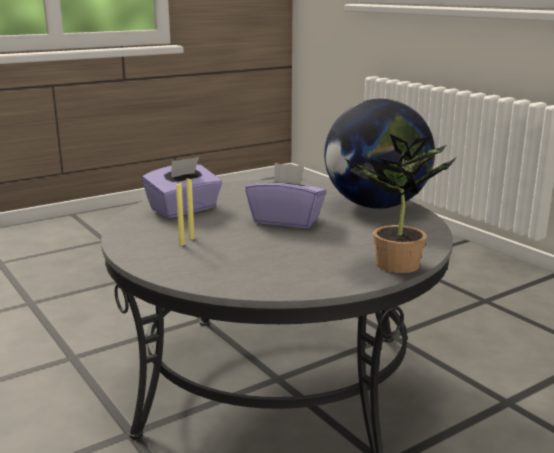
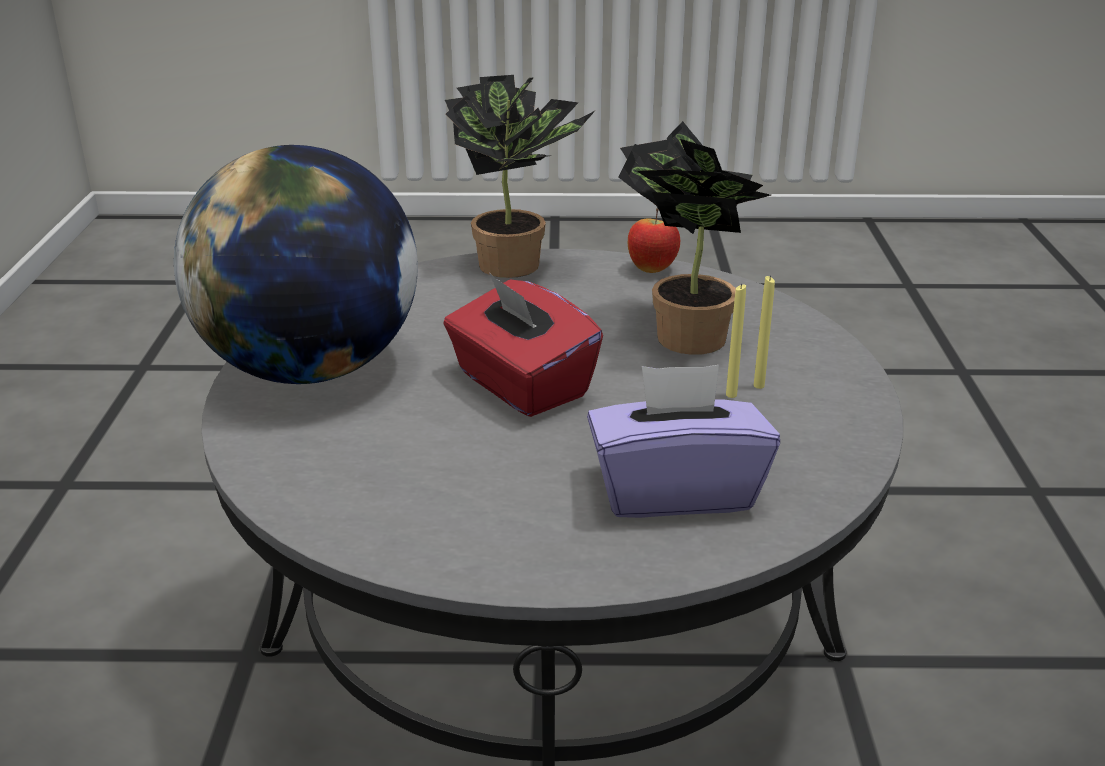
camera: 145 degrees left, 10 degrees up
purple tissue box [245,163,327,228] -> red tissue box [443,273,603,417]
none -> potted plant [619,121,771,355]
none -> apple [628,208,680,273]

